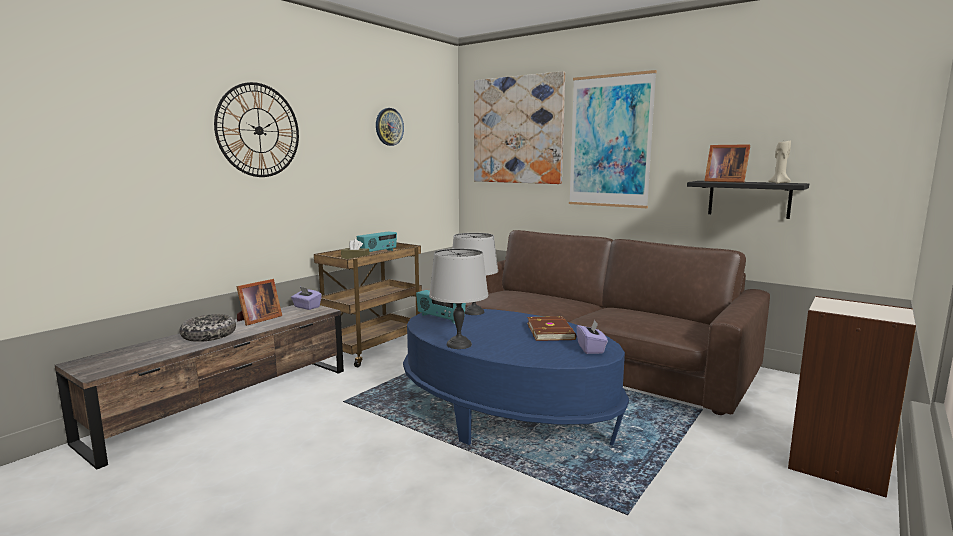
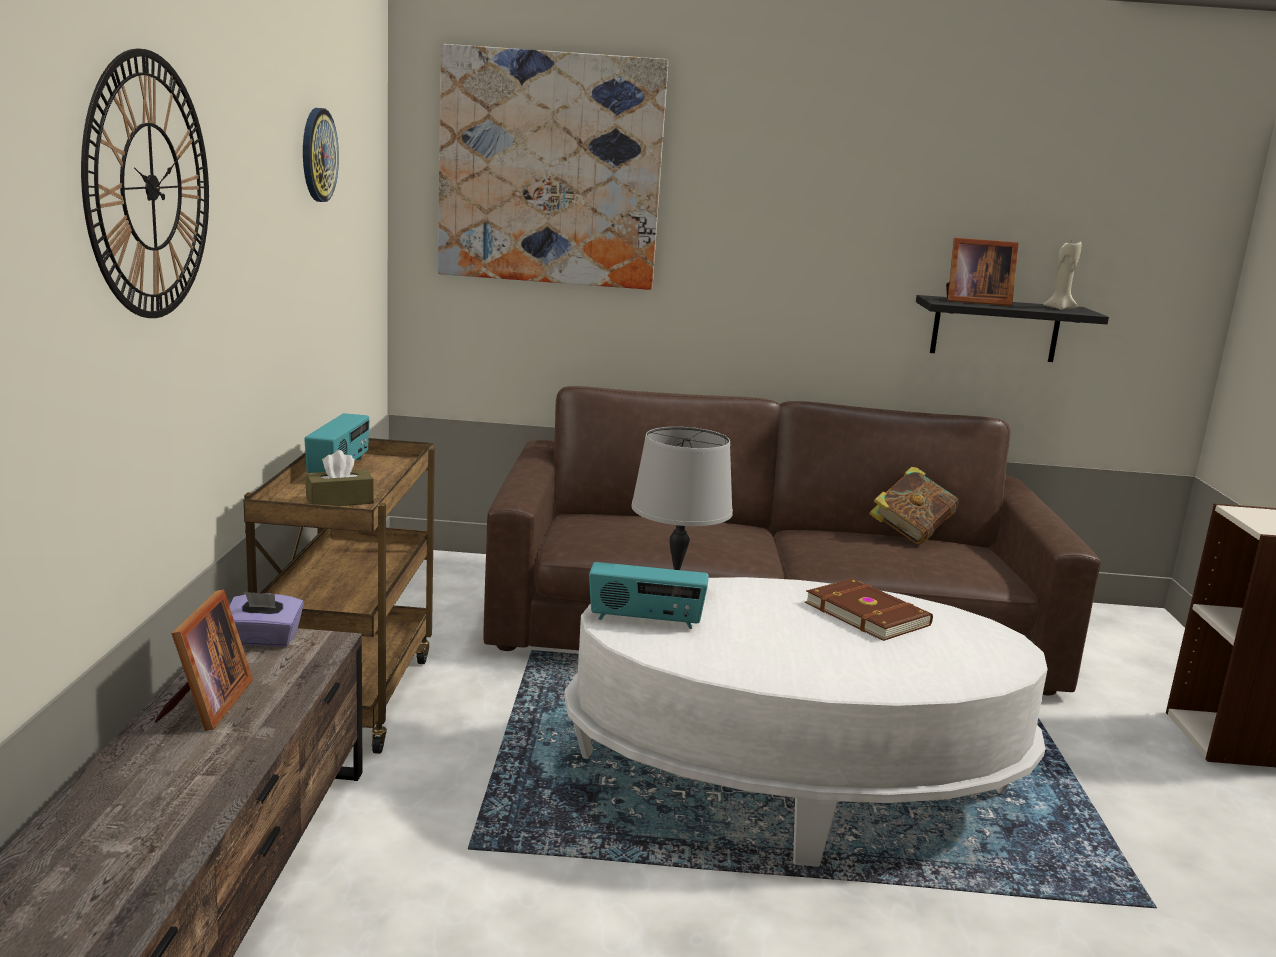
camera: 35 degrees left, 5 degrees up
bowl [180,314,236,342] -> none
blue coffee table [403,308,629,445] -> white coffee table [564,577,1048,867]
grey table lamp [429,248,488,349] -> none
picture [569,70,657,208] -> none
purple tissue box [576,320,608,354] -> none
none -> book [869,467,958,544]

